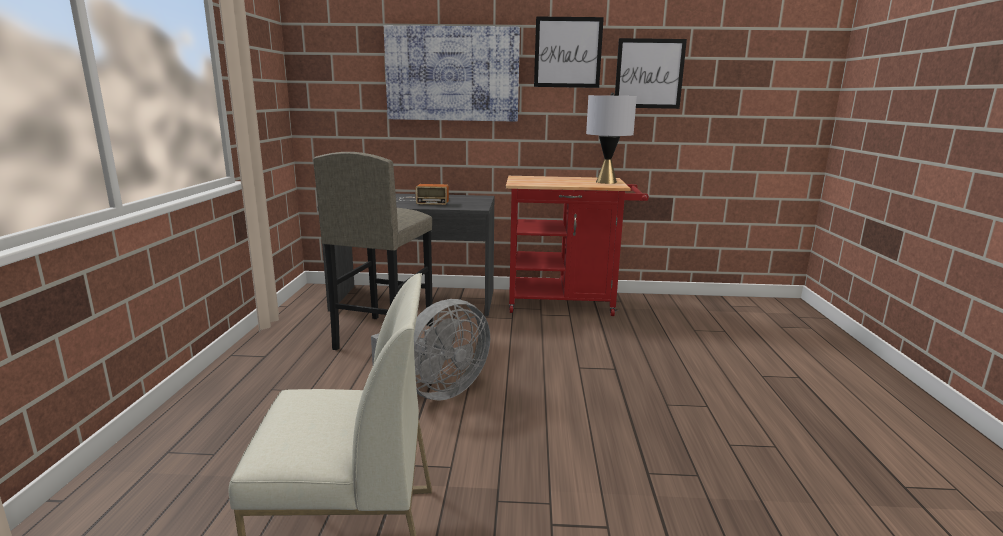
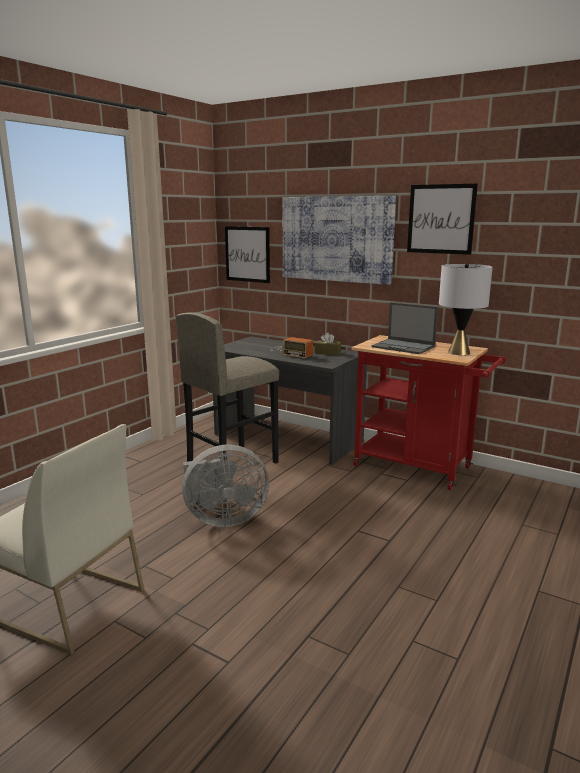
camera: 30 degrees right, 0 degrees up
picture [615,38,687,109] -> picture moved to [225,226,270,283]
none -> brown tissue box [315,333,341,355]
none -> laptop [371,302,438,354]

